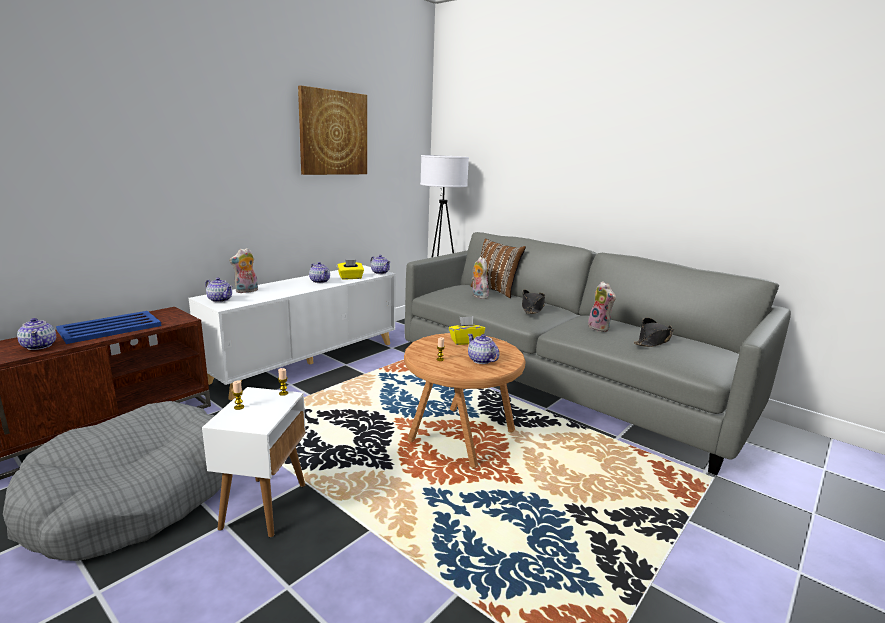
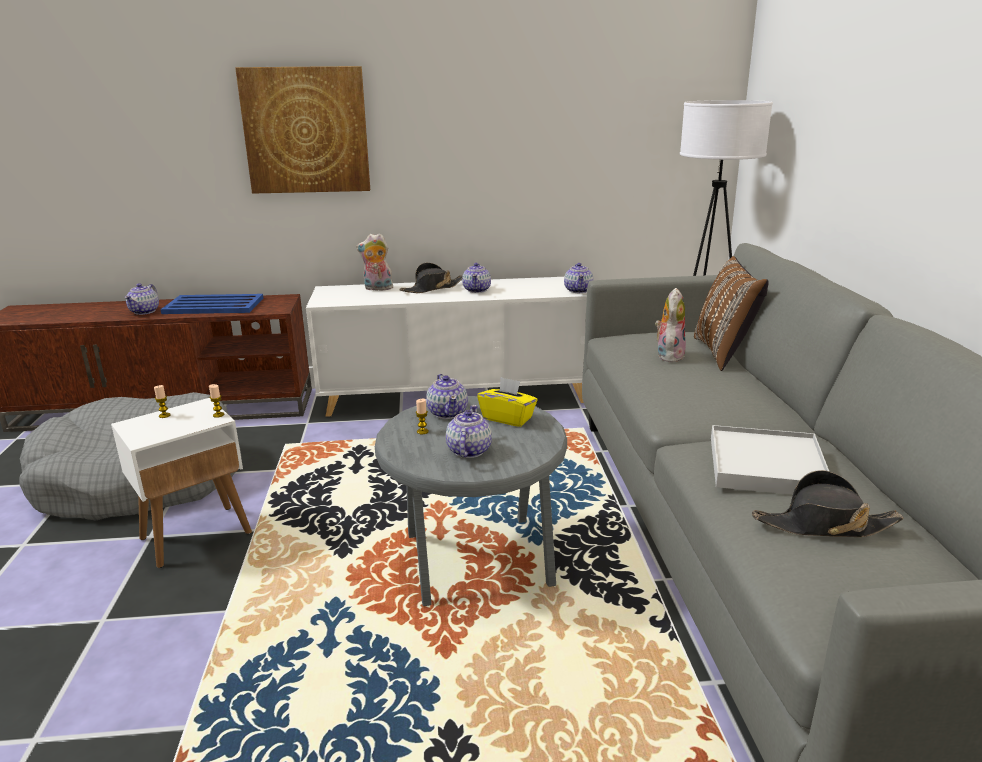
camera: 45 degrees right, 5 degrees up
teapot [205,278,232,302] -> teapot moved to [426,374,468,419]
picture [298,86,367,175] -> picture moved to [235,66,370,194]
yellow tissue box [337,260,364,280] -> none
brown side table [404,333,526,468] -> grey side table [375,396,567,606]
black hat [522,289,545,314] -> black hat moved to [399,263,462,293]
plush toy [588,281,616,332] -> white tray [711,425,829,495]

